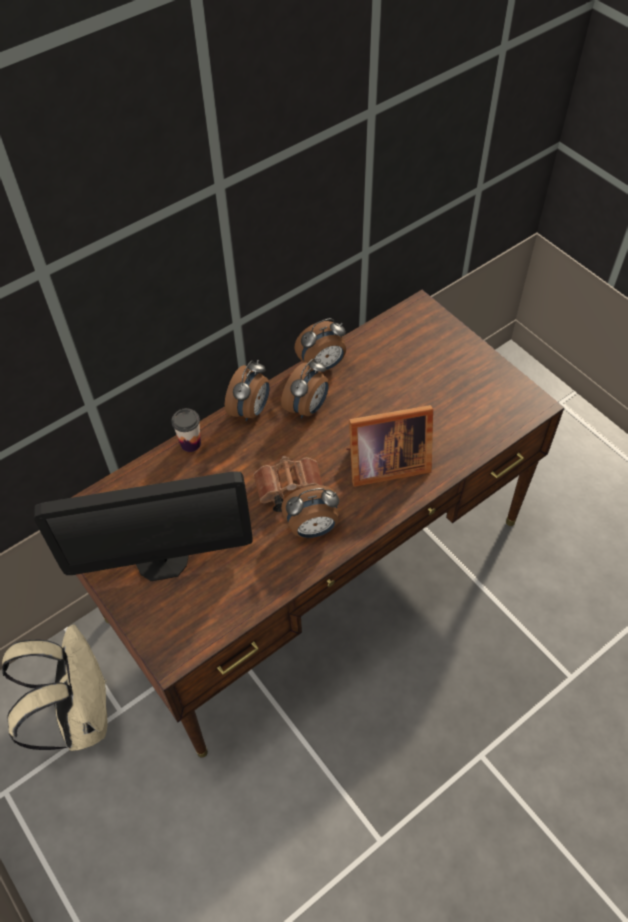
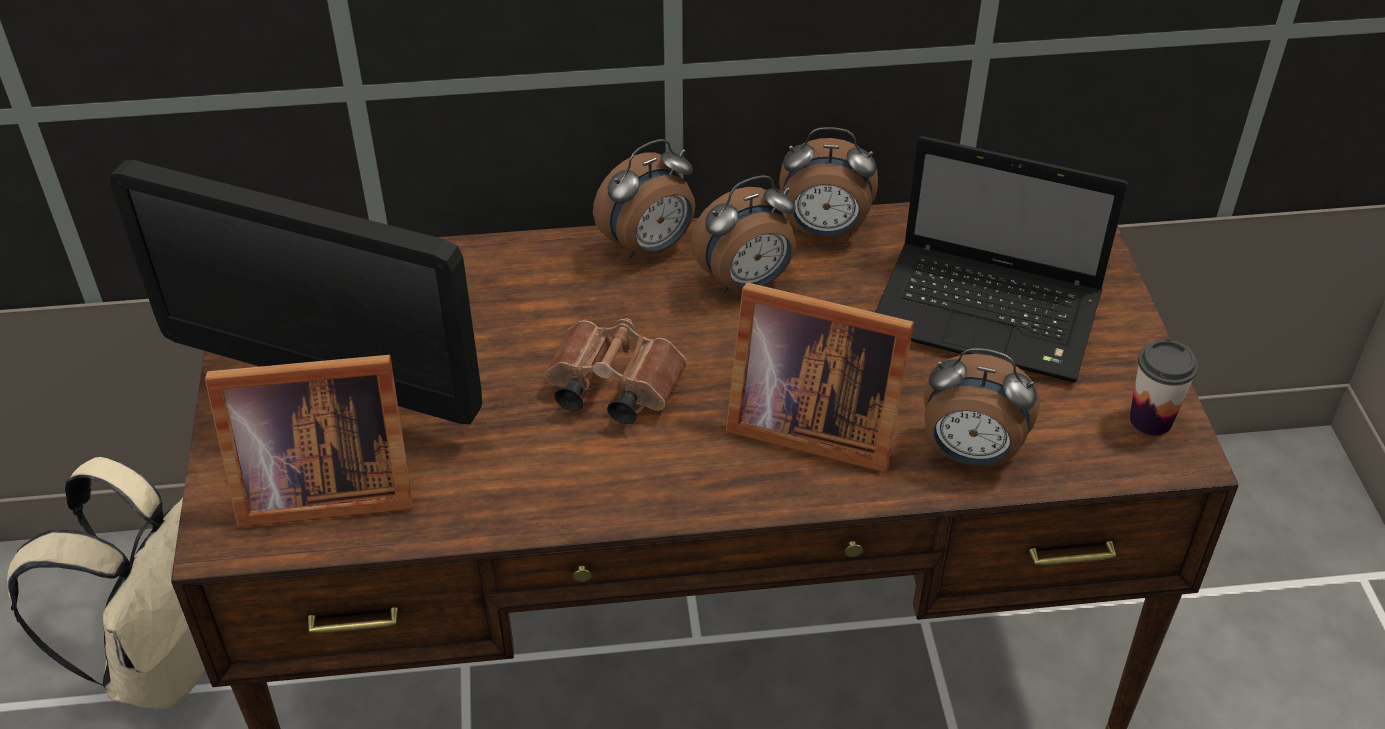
camera: 30 degrees right, 10 degrees down
cup [171,408,201,452] -> cup moved to [1130,339,1199,436]
alarm clock [281,485,339,538] -> alarm clock moved to [924,348,1040,467]
none -> picture frame [205,355,413,527]
none -> laptop [875,136,1128,382]

